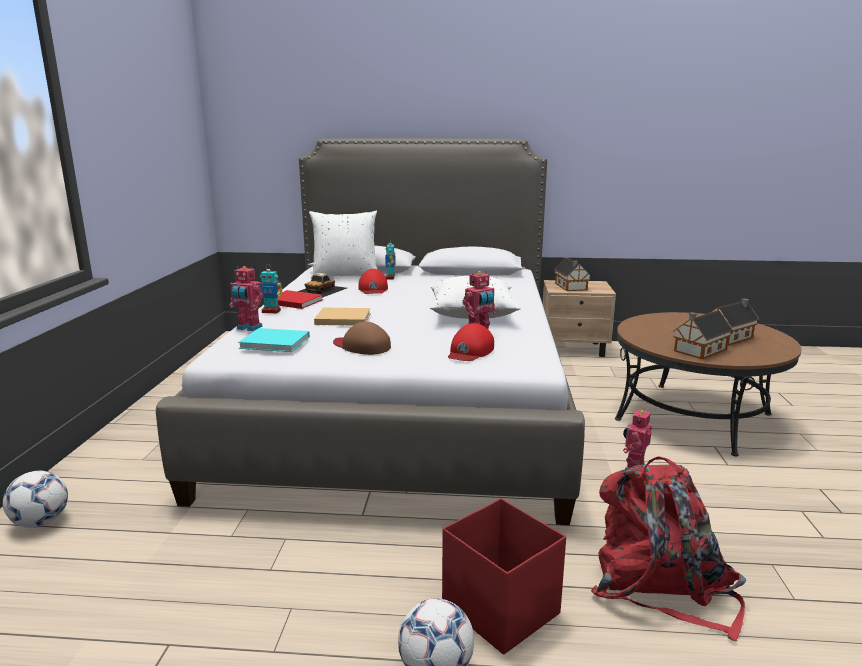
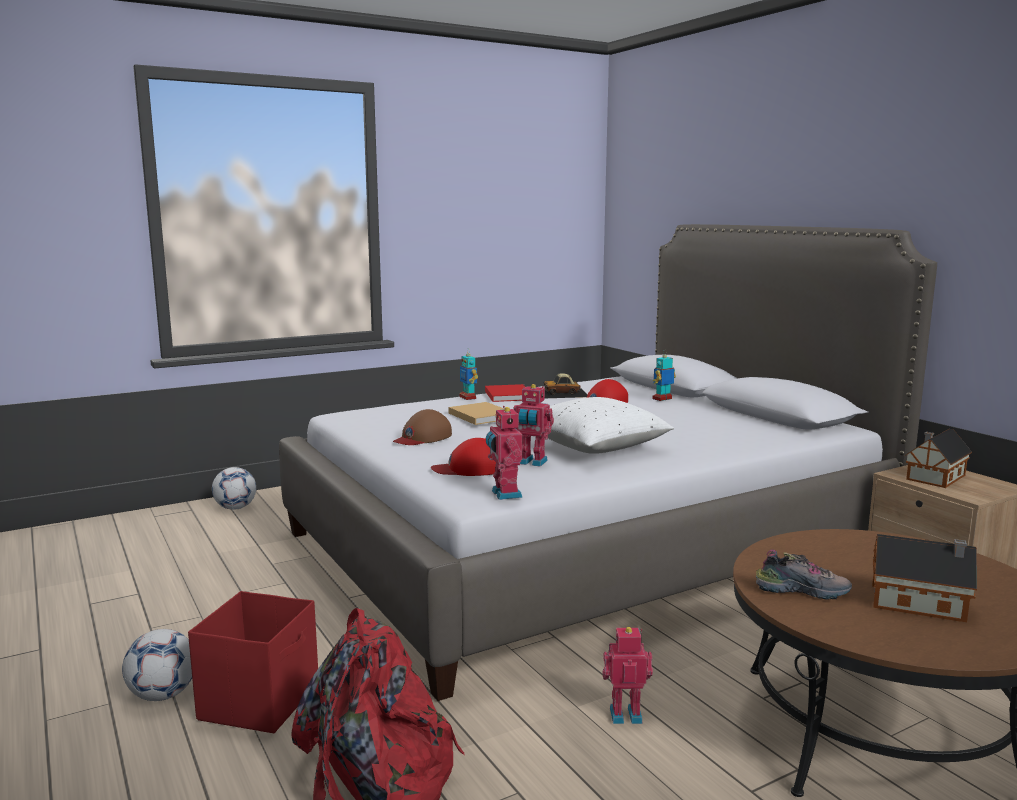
camera: 55 degrees right, 5 degrees down
toy robot [229,266,263,331] -> toy robot moved to [486,406,523,500]
turquoise book [238,328,310,352] -> none
white pillow [309,211,378,279] -> none
brown cap [333,321,391,355] -> brown cap turned 135 degrees counterclockwise [393,409,452,445]
toy house [673,310,733,359] -> shoe [756,550,852,600]

